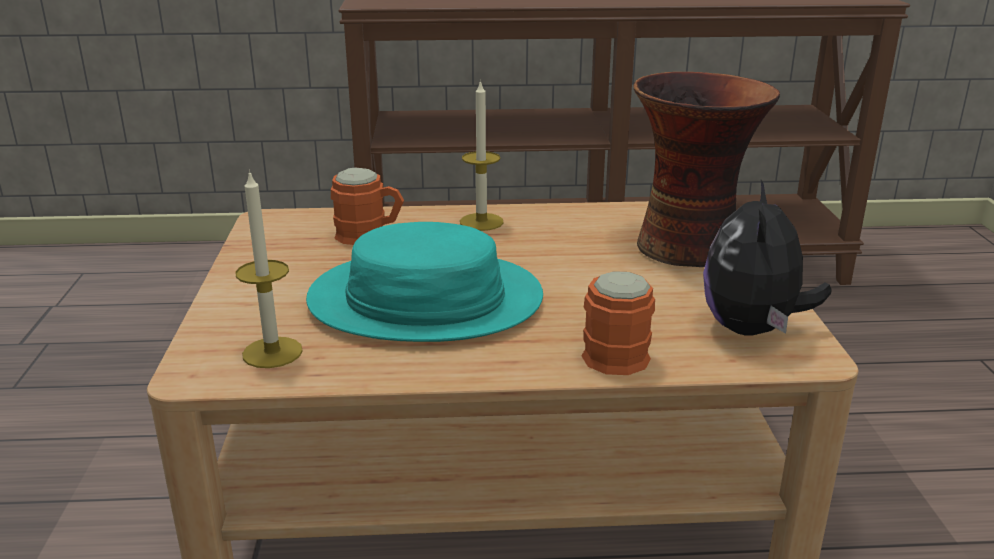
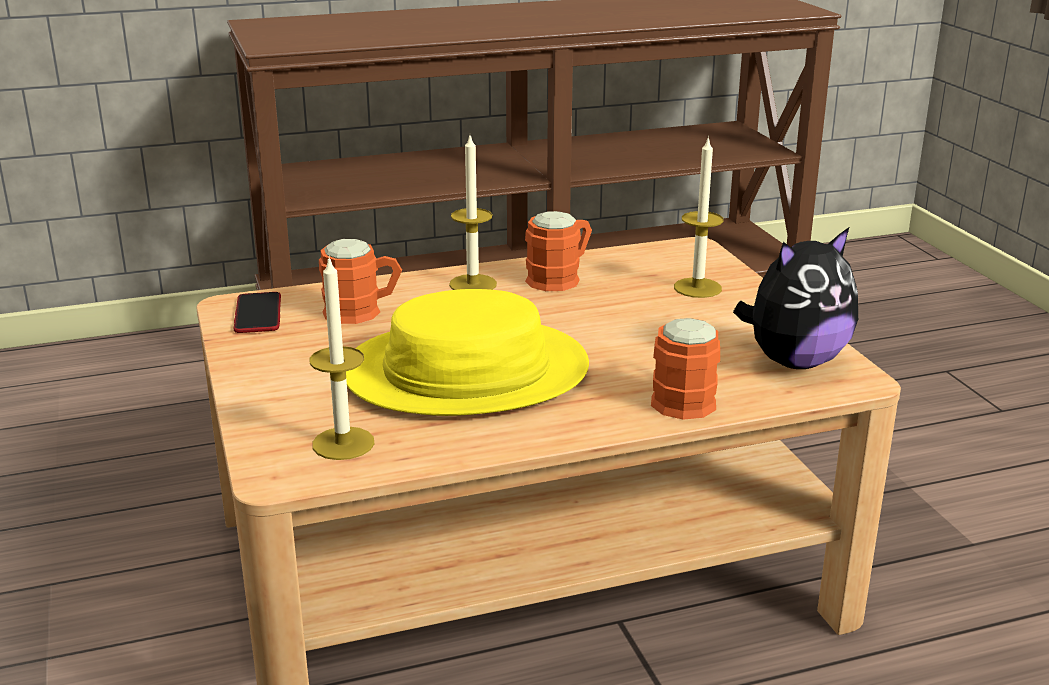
camera: 15 degrees left, 0 degrees up
turquoise hat [306,222,543,342] -> yellow hat [346,289,589,416]
vase [634,72,780,267] -> candle [674,136,724,298]
plush toy [703,180,832,336] -> plush toy turned 120 degrees counterclockwise [733,227,858,369]
none -> phone [234,292,281,333]
none -> orange mug [525,211,592,291]

